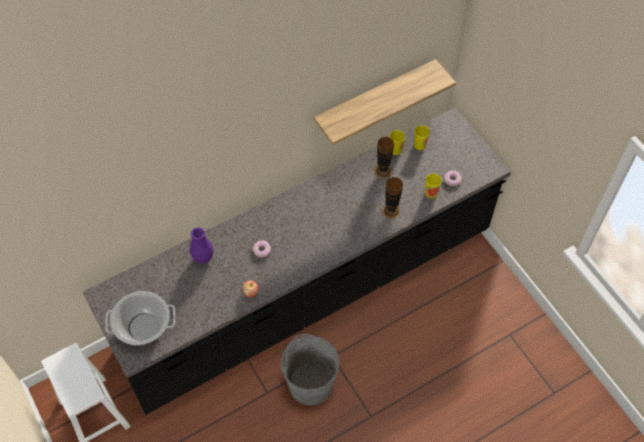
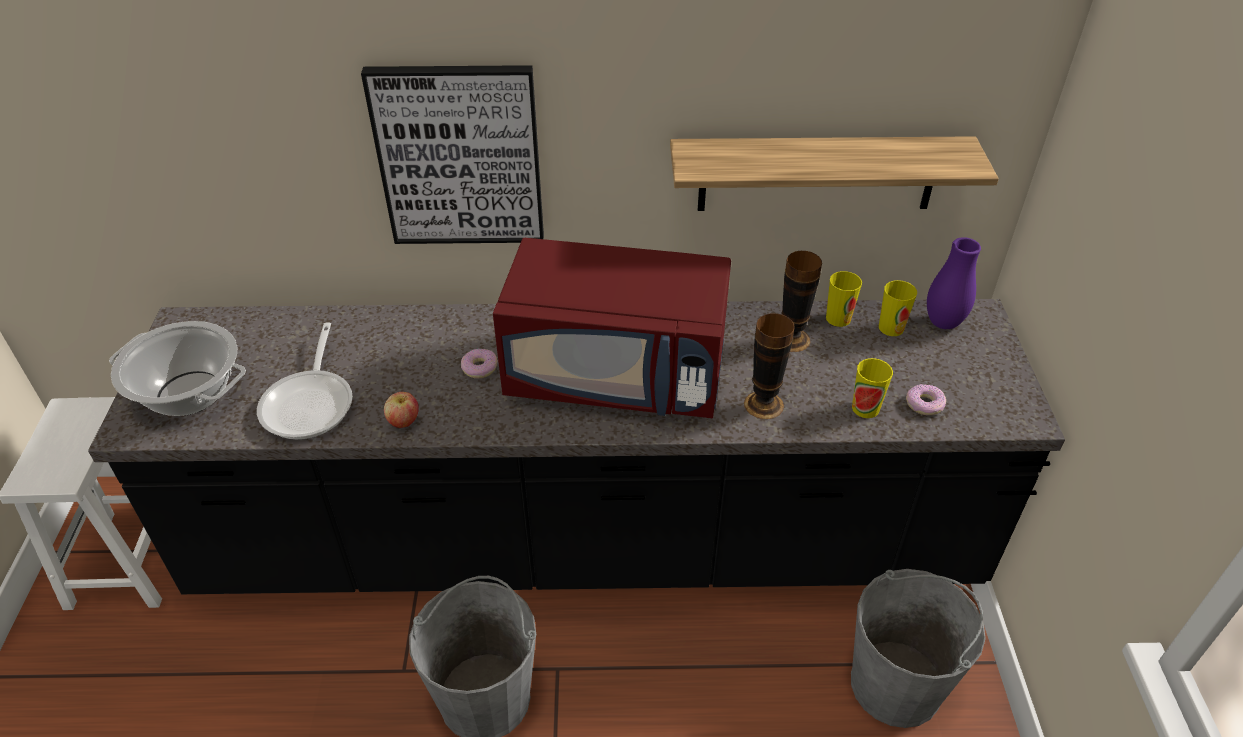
camera: 30 degrees right, 15 degrees down
purple vase [190,227,213,264] -> purple vase moved to [927,237,981,329]
none -> frying pan [257,322,353,440]
none -> picture [361,65,544,244]
none -> red microwave [493,238,731,418]
none -> grey bucket [851,569,986,728]

